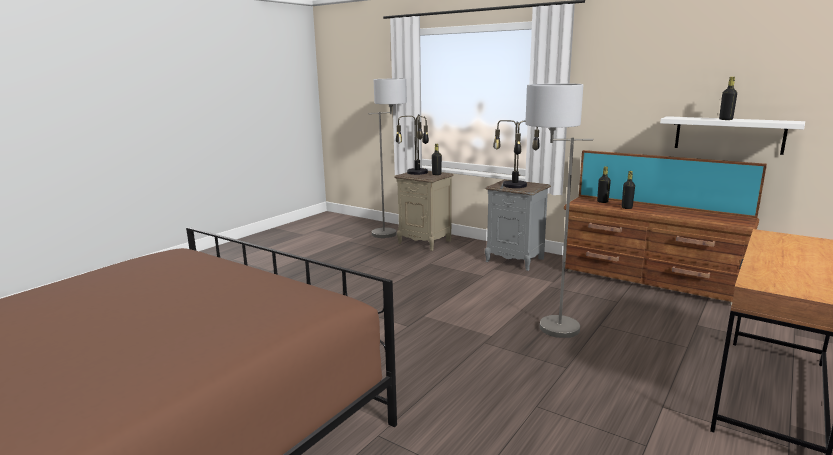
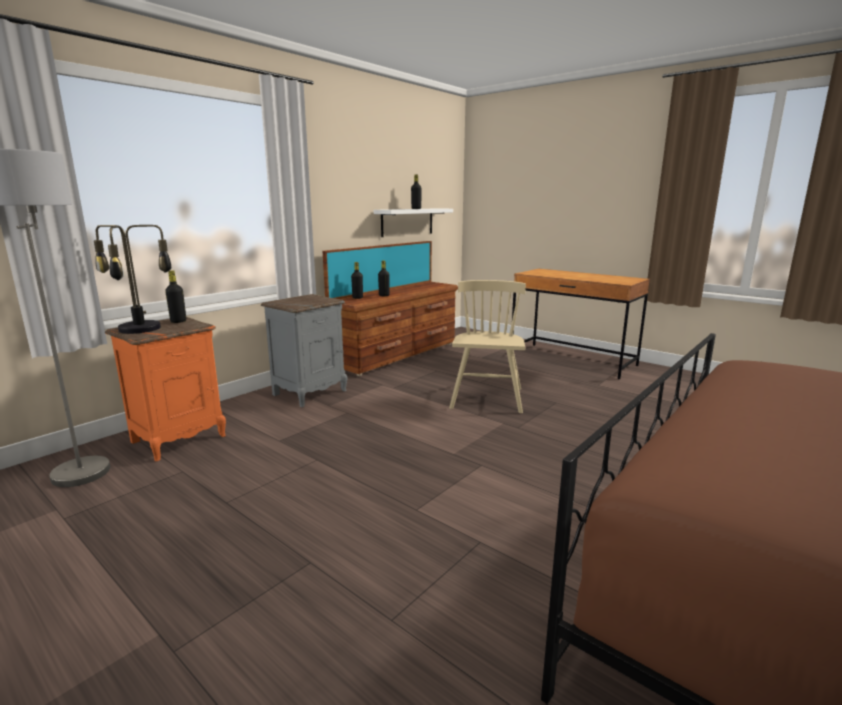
camera: 85 degrees left, 0 degrees up
beige nightstand [394,171,454,251] -> orange nightstand [105,317,226,461]
table lamp [493,120,539,188] -> none
grey floor lamp [525,83,593,338] -> beige chair [449,280,526,413]

